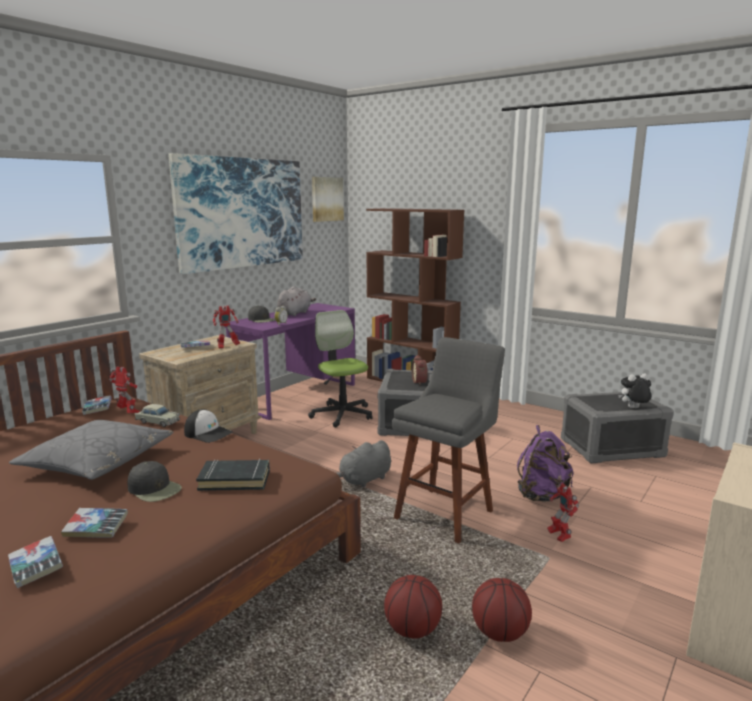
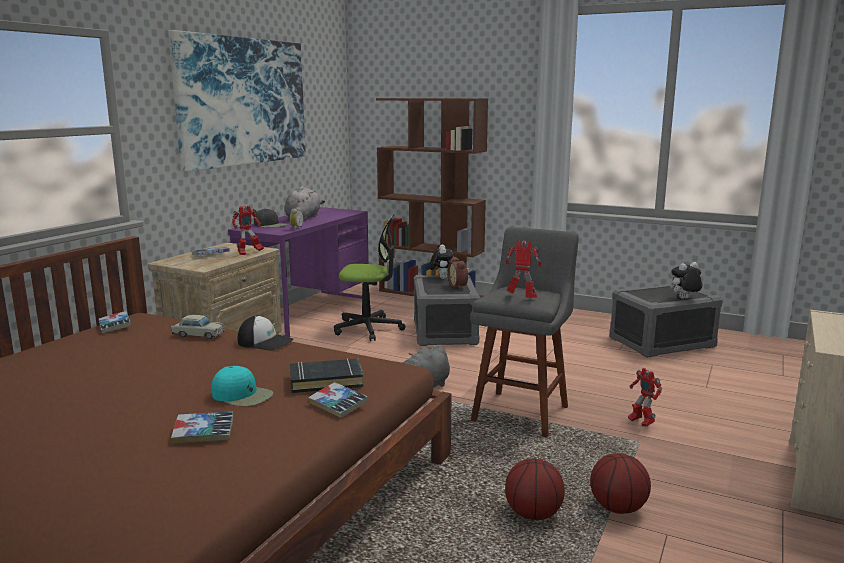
camera: 10 degrees left, 0 degrees up
book [8,536,63,588] -> book moved to [308,382,368,418]
grey pillow [9,420,174,480] -> none
toy robot [109,366,140,413] -> toy robot moved to [505,240,541,298]
black cap [128,461,182,502] -> turquoise cap [212,366,273,407]
office chair [308,310,373,427] -> office chair turned 135 degrees clockwise [334,214,406,341]
picture [312,177,344,222] -> none
purple backpack [517,425,573,502] -> none
none -> plush toy [429,244,454,279]

